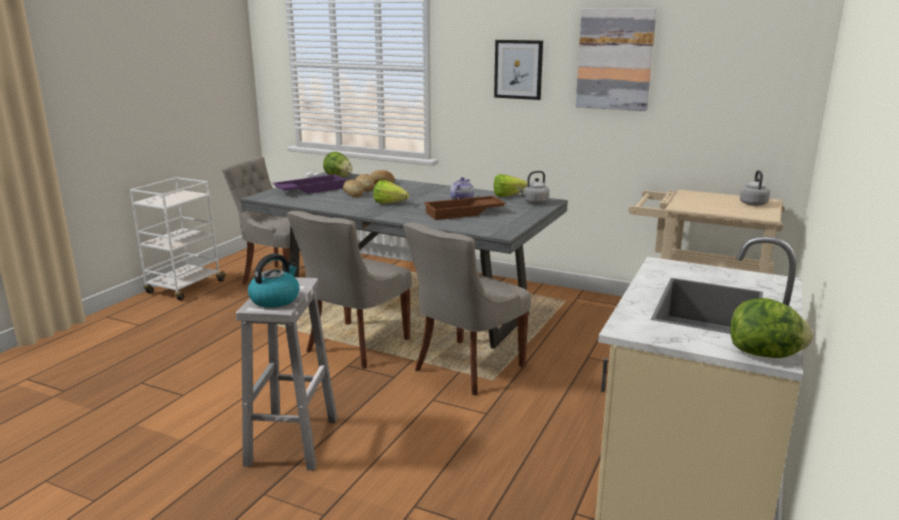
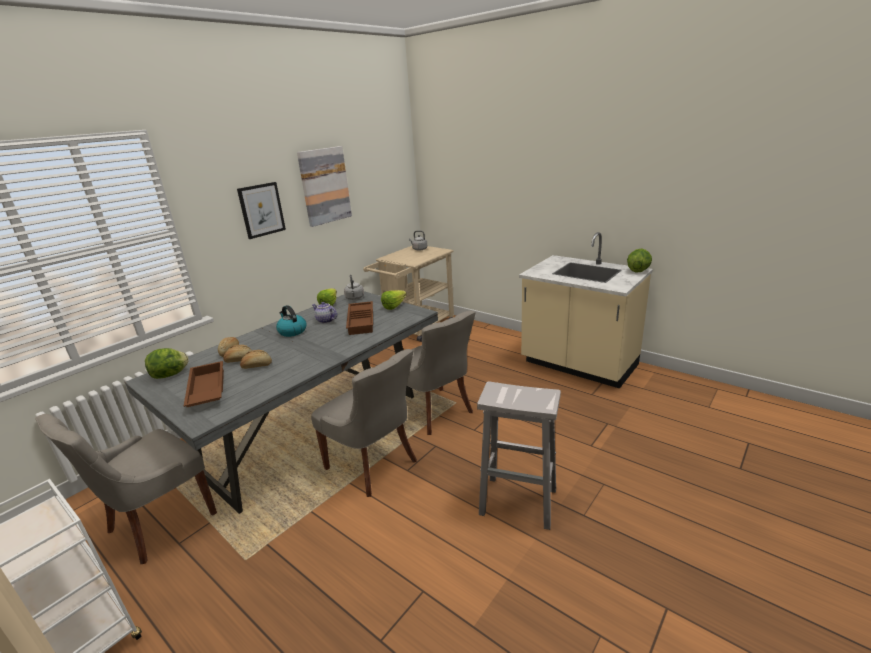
camera: 75 degrees left, 5 degrees up
kettle [248,254,300,308] -> kettle moved to [276,305,307,337]
purple tray [272,174,347,194] -> brown tray [184,361,224,407]
lettuce [373,180,409,204] -> lettuce moved to [381,290,407,310]

